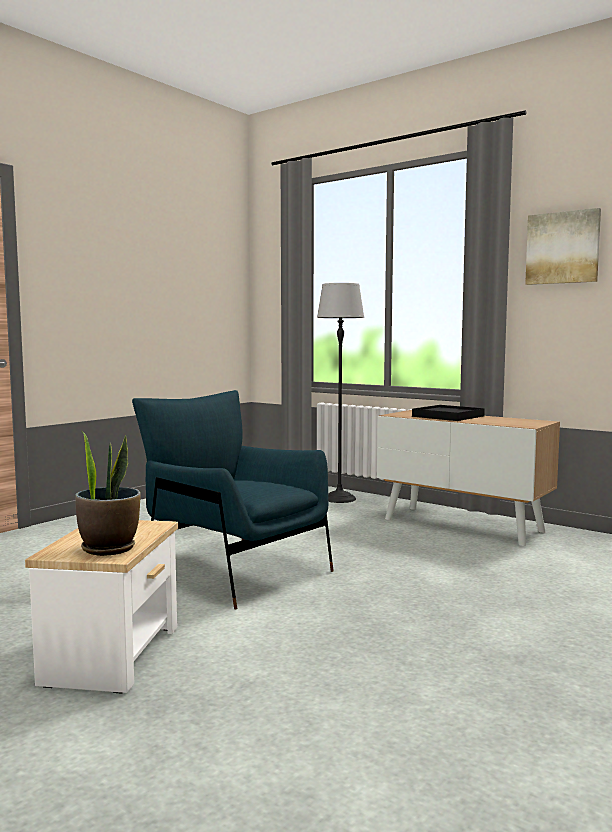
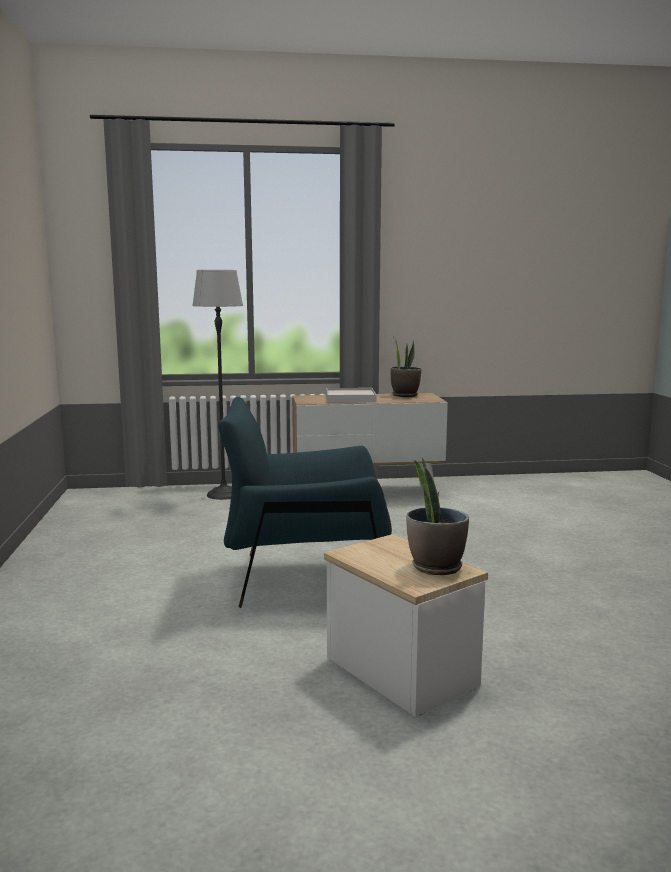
camera: 45 degrees left, 5 degrees up
black tray [412,405,485,421] -> white tray [326,388,376,402]
picture [525,208,601,285] -> none
none -> potted plant [391,339,422,397]

